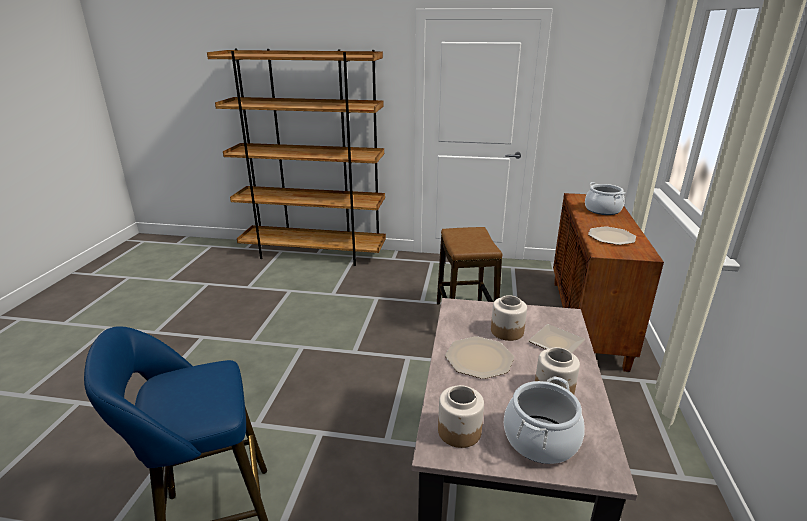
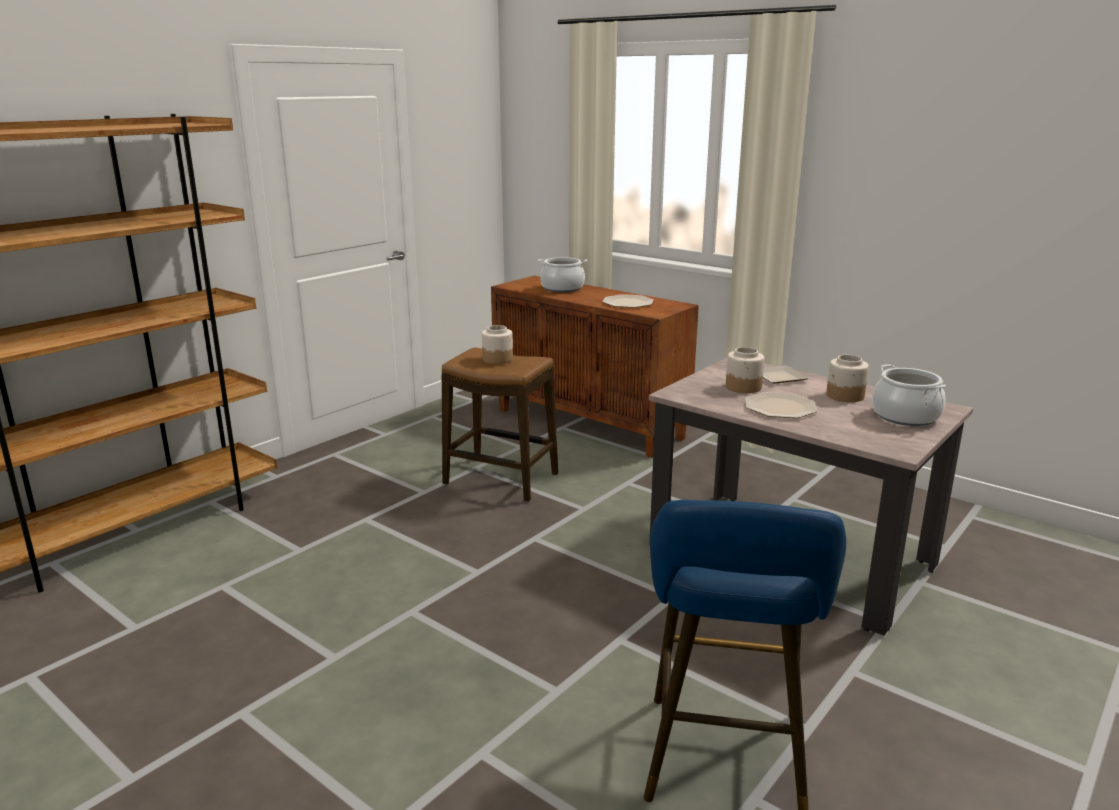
camera: 60 degrees left, 5 degrees down
jar [438,385,484,448] -> jar moved to [482,325,513,364]

